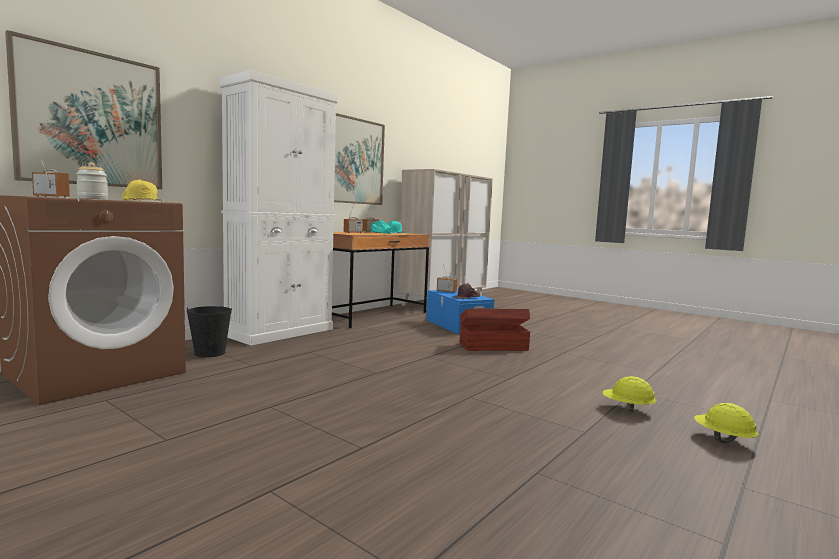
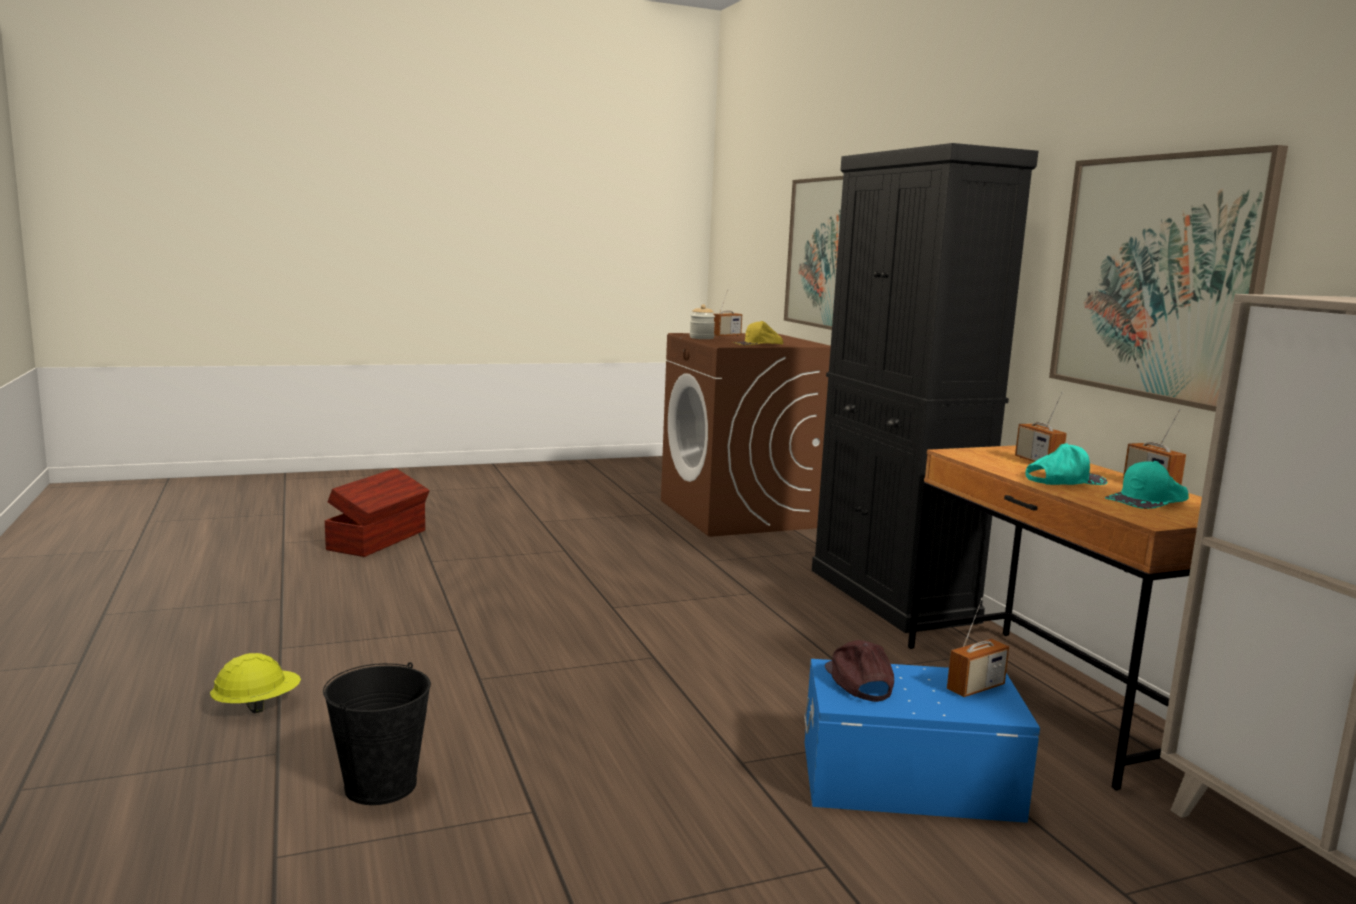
camera: 120 degrees right, 5 degrees up
black bucket [186,306,232,357] -> black bucket moved to [323,662,431,805]
white cabinet [219,70,338,346] -> black cabinet [812,143,1038,633]
brown storage box [460,308,530,351] -> brown storage box moved to [324,468,430,557]
yellow hard hat [694,403,759,443] -> none

